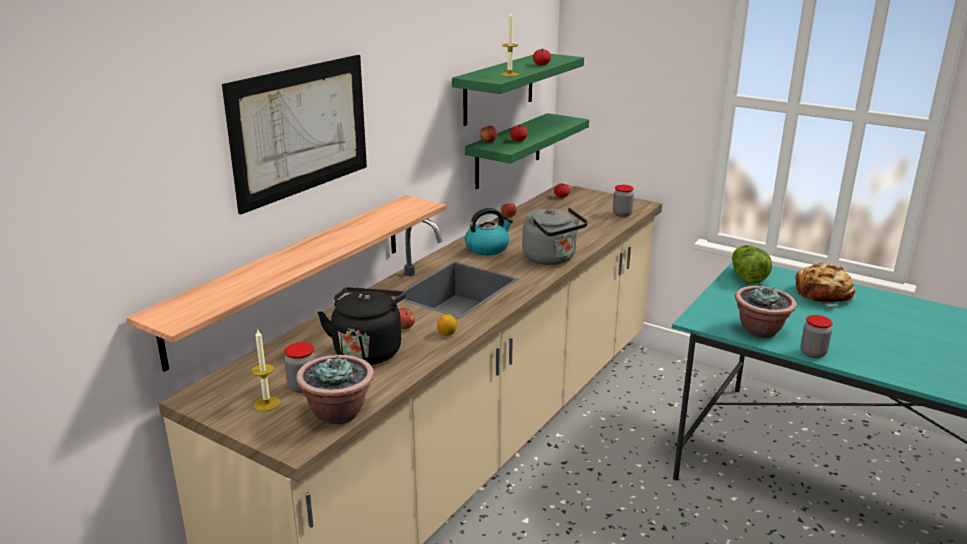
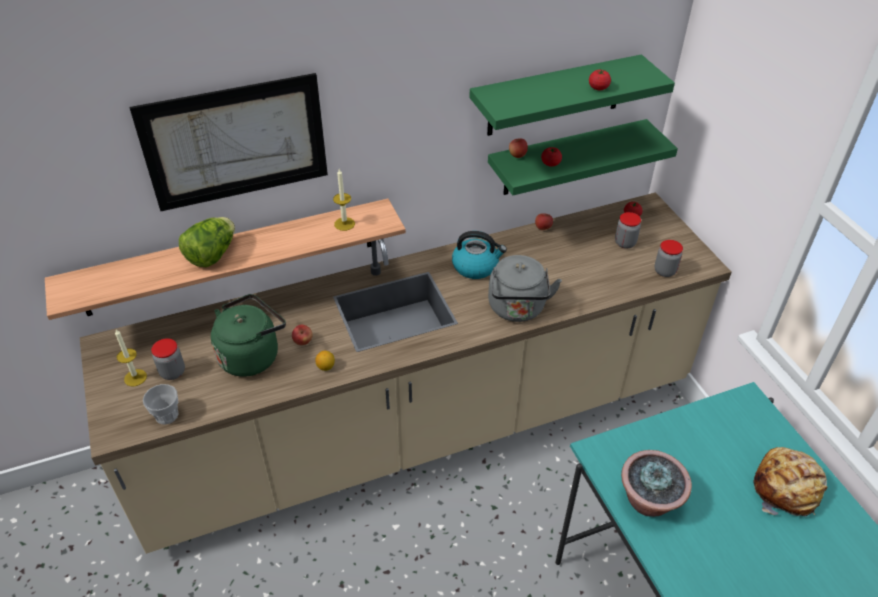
camera: 35 degrees right, 20 degrees up
potted plant [296,355,374,424] -> cup [143,384,179,424]
black kettle [318,287,406,365] -> green kettle [211,294,286,377]
candle [500,12,519,77] -> candle moved to [333,169,355,231]
lettuce [732,245,772,284] -> lettuce moved to [179,217,235,267]
jar [800,315,833,358] -> jar moved to [615,212,641,249]

